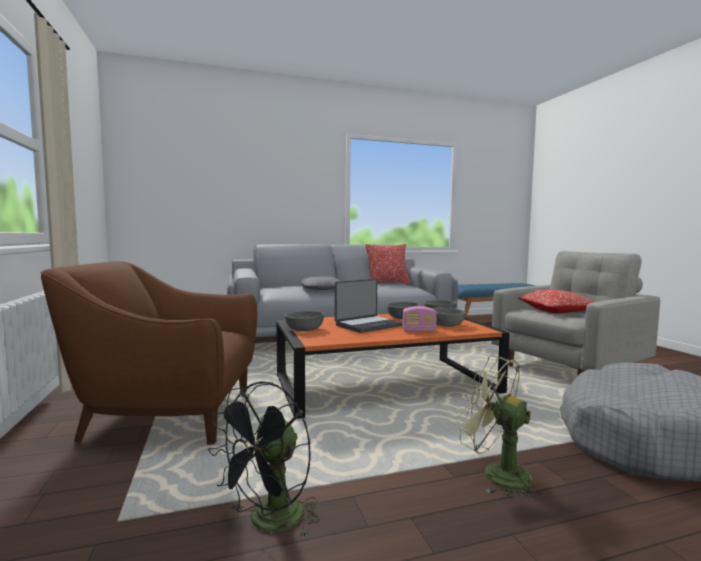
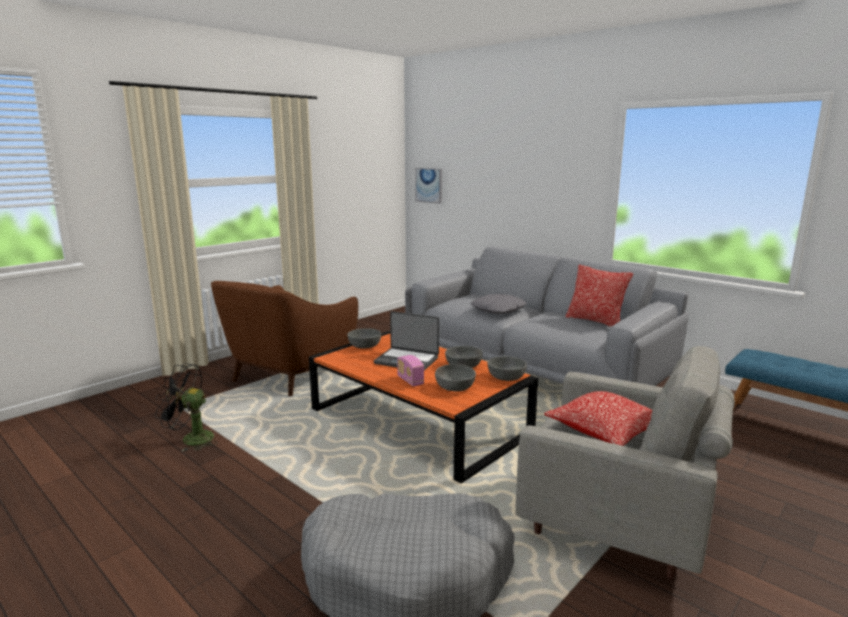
camera: 60 degrees right, 10 degrees up
brown armchair [41,261,257,445] -> brown armchair turned 120 degrees counterclockwise [211,281,358,396]
green fan [456,355,542,499] -> none
none -> picture [415,168,442,204]

